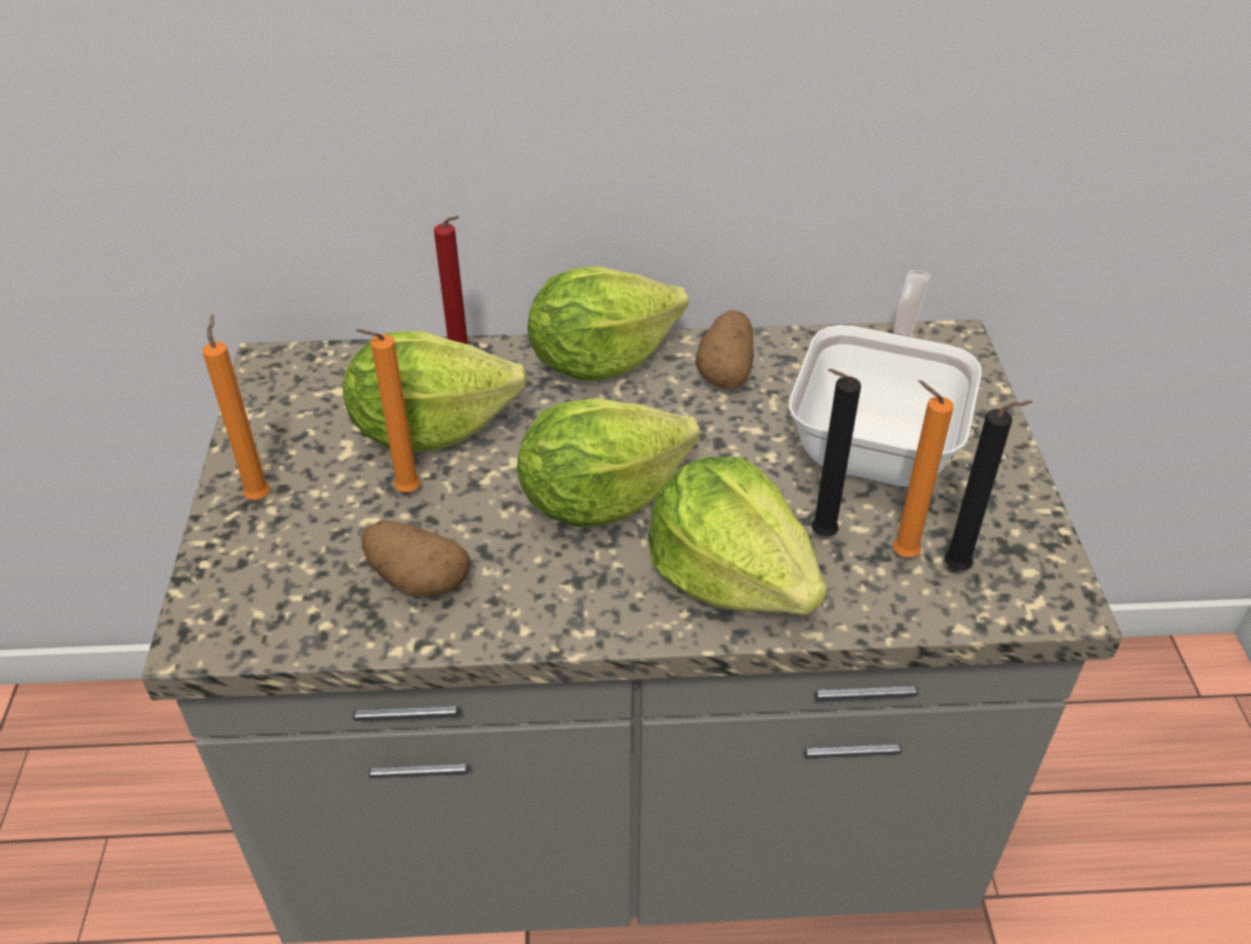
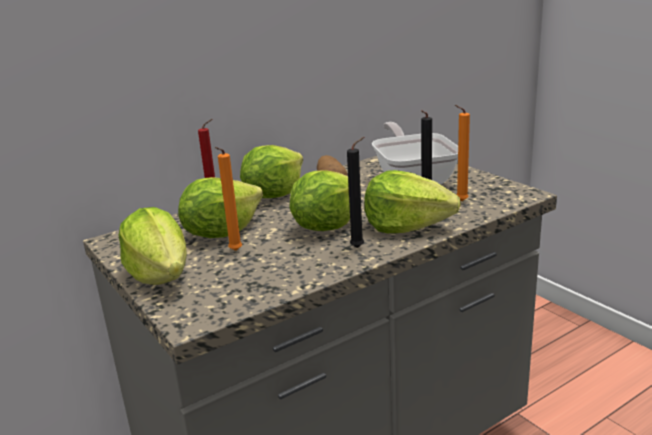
camera: 30 degrees left, 20 degrees down
orange candle [203,314,270,500] -> lettuce [118,207,187,285]
potato [361,520,471,597] -> none
black candle [944,400,1033,570] -> black candle moved to [347,137,364,248]

